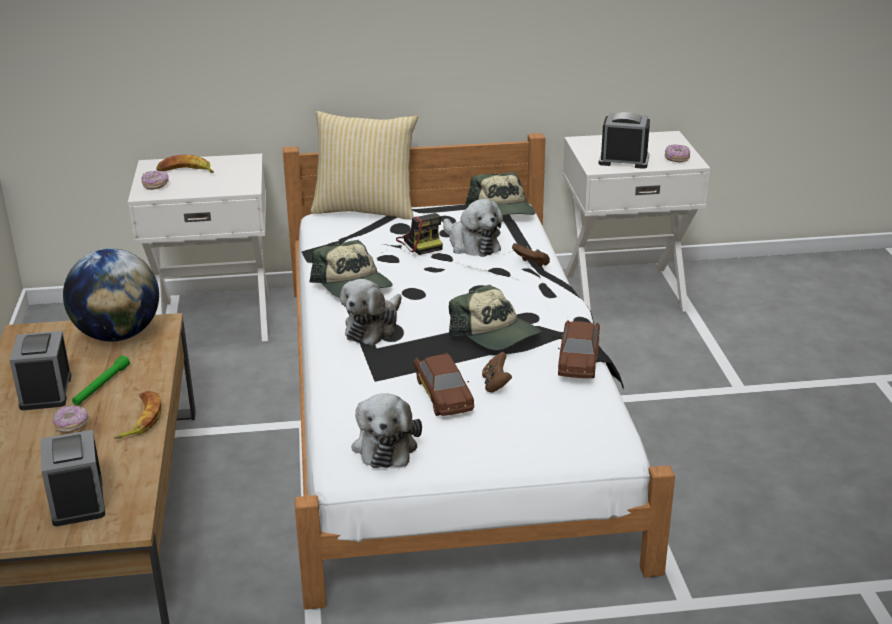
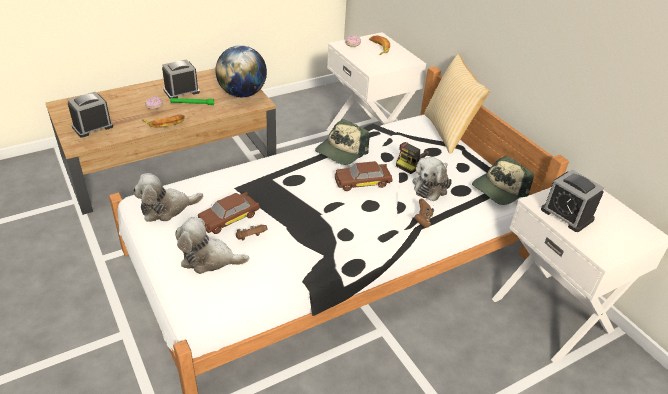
camera: 65 degrees right, 10 degrees up
plush toy [340,279,402,346] -> plush toy moved to [175,217,249,274]
cap [449,285,541,350] -> none
brown toy car [558,320,600,378] -> brown toy car moved to [335,161,393,191]
alarm clock [599,112,650,169] -> alarm clock turned 150 degrees clockwise [541,170,604,232]
donut [665,145,690,162] -> none

